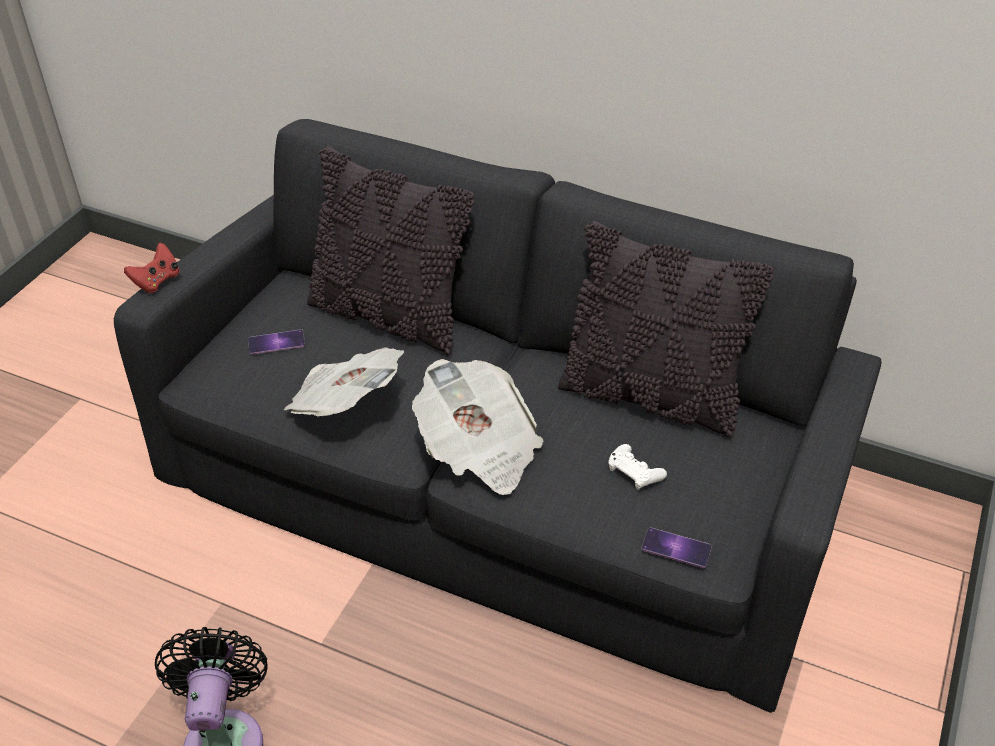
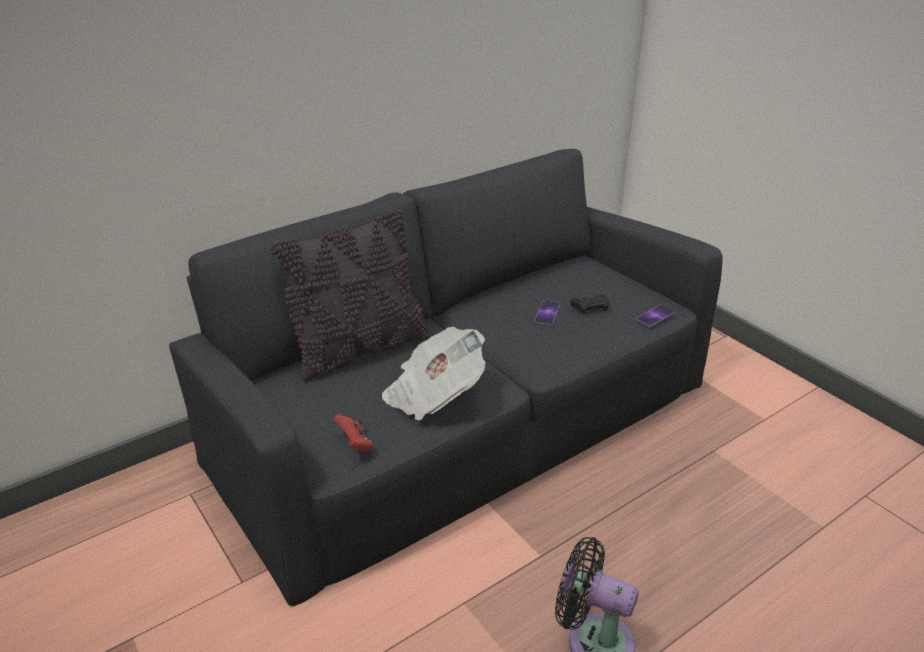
camera: 60 degrees left, 10 degrees down
red game controller [124,243,180,293] -> red game controller moved to [334,414,373,452]
phone [248,329,305,355] -> phone moved to [534,300,560,325]
newspaper [412,359,544,495] -> none
black pillow [558,221,774,438] -> none
white game controller [608,444,667,490] -> black game controller [570,295,609,314]

